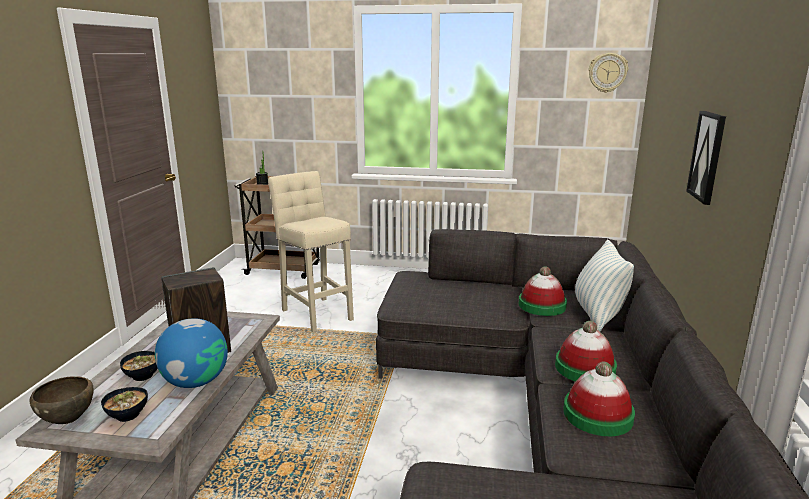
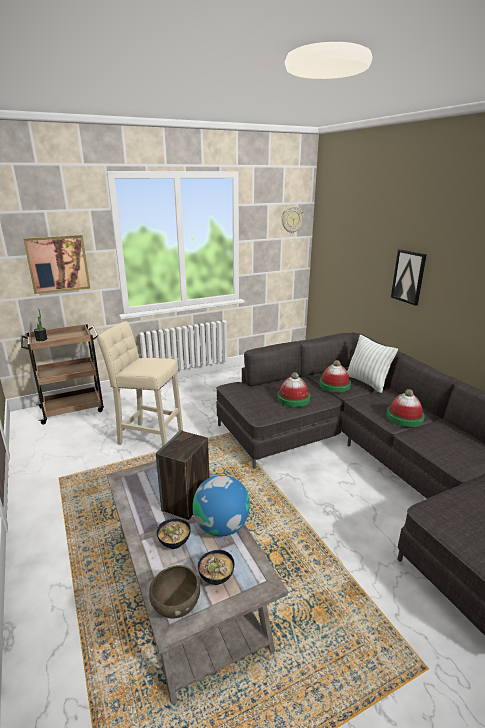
camera: 35 degrees left, 5 degrees up
hat [563,362,635,436] -> hat moved to [277,372,310,407]
none -> picture [23,235,90,294]

